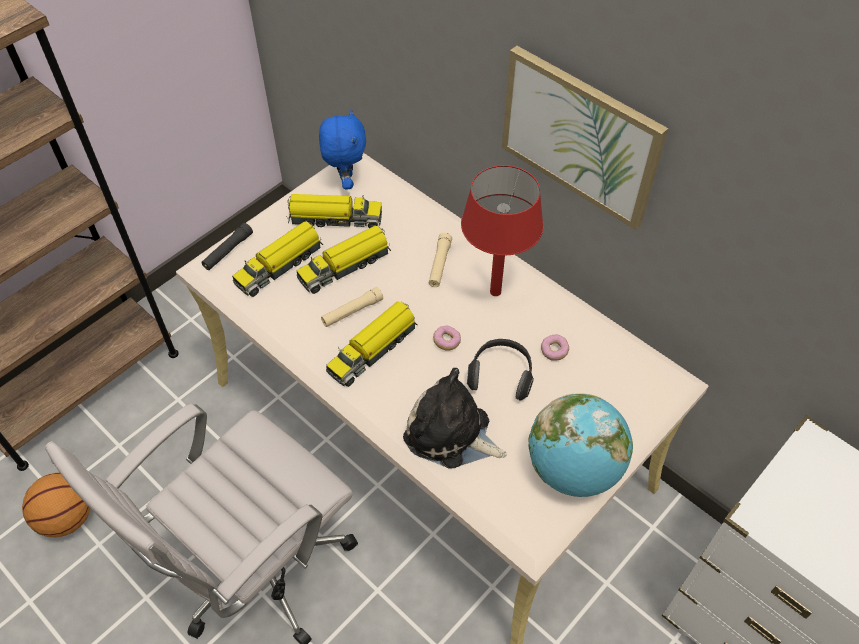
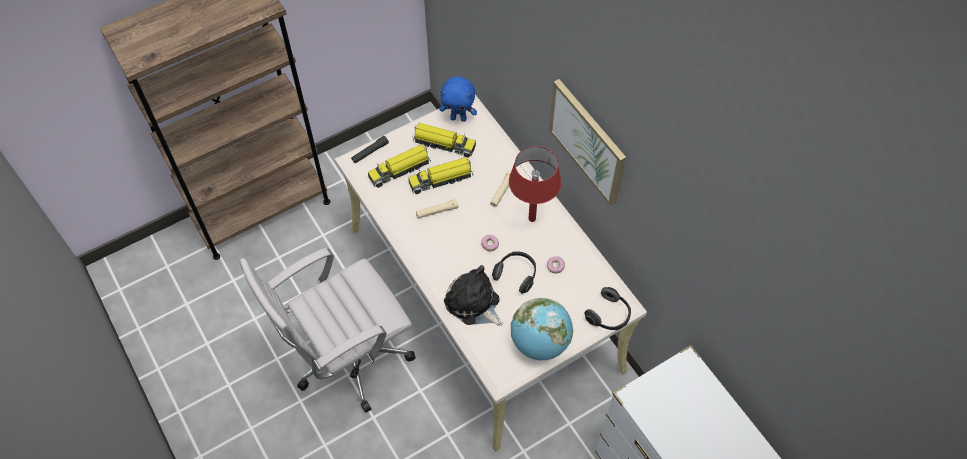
camera: 15 degrees right, 5 degrees up
basketball [22,472,90,537] -> none
blue plush toy [319,109,366,190] -> blue plush toy turned 90 degrees clockwise [440,77,477,122]
toy truck [326,302,417,387] -> none
none -> headphones [585,287,631,330]

